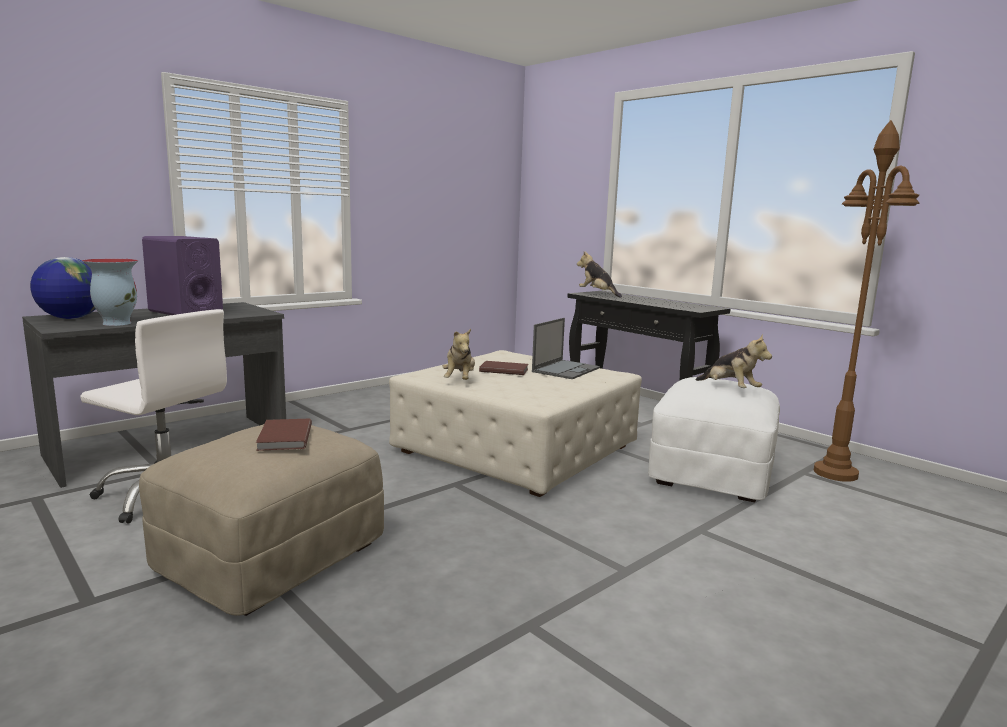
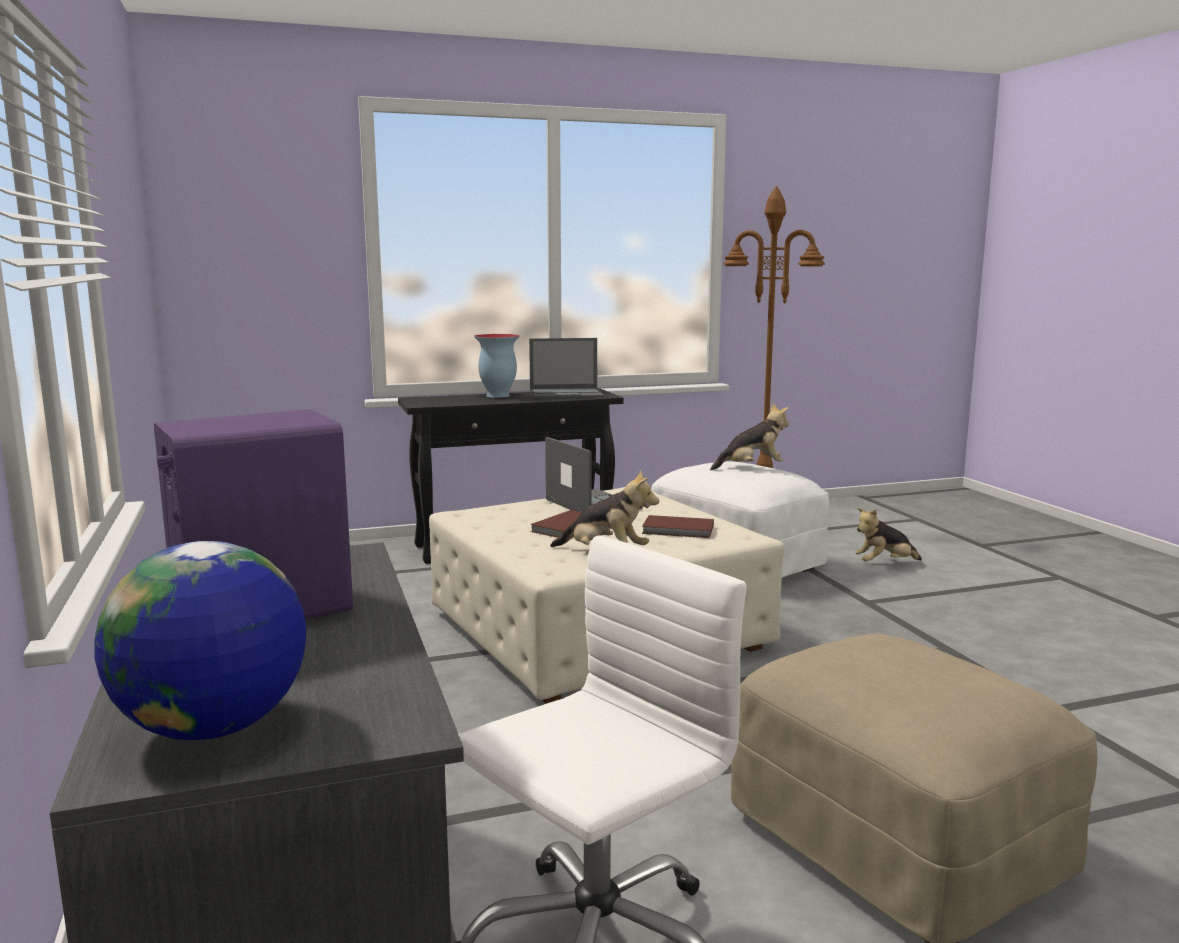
camera: 65 degrees left, 0 degrees up
vase [82,259,138,326] -> vase moved to [474,334,520,398]
brown book [256,418,312,451] -> brown book moved to [642,515,714,538]
plush toy [577,252,622,298] -> plush toy moved to [855,508,922,561]
none -> laptop [529,338,604,399]

